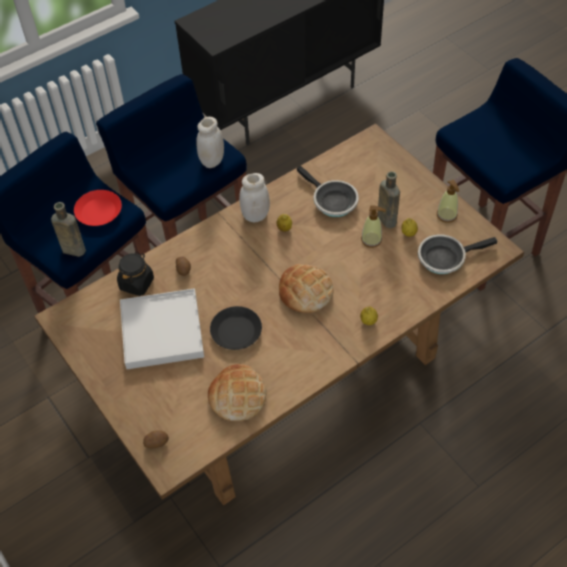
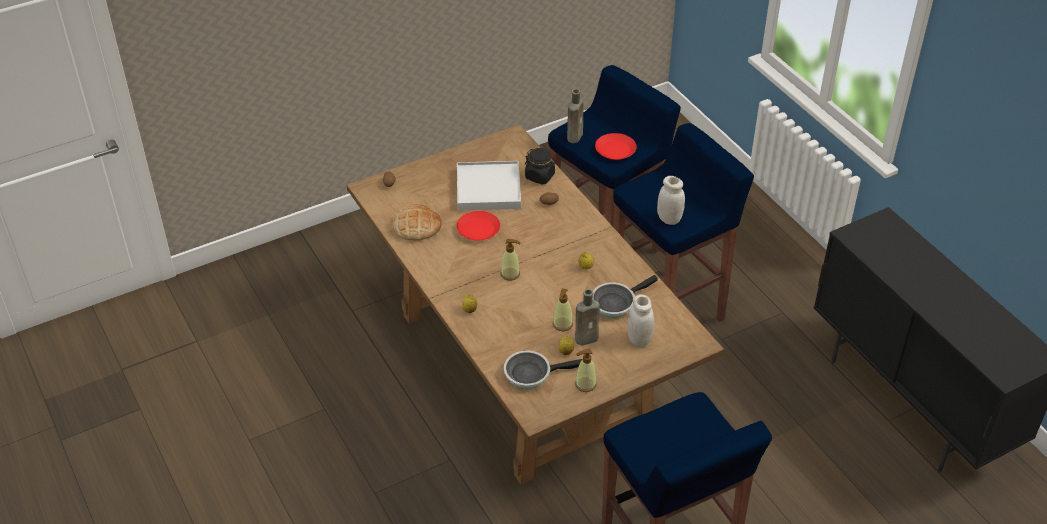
camera: 95 degrees right, 10 degrees down
black plate [210,306,262,350] -> red plate [457,211,500,240]
white jar [239,173,270,222] -> white jar moved to [628,294,654,347]
bread [279,264,333,313] -> soap dispenser [501,239,521,281]
frying pan [418,234,497,274] -> frying pan turned 90 degrees counterclockwise [504,351,582,389]

